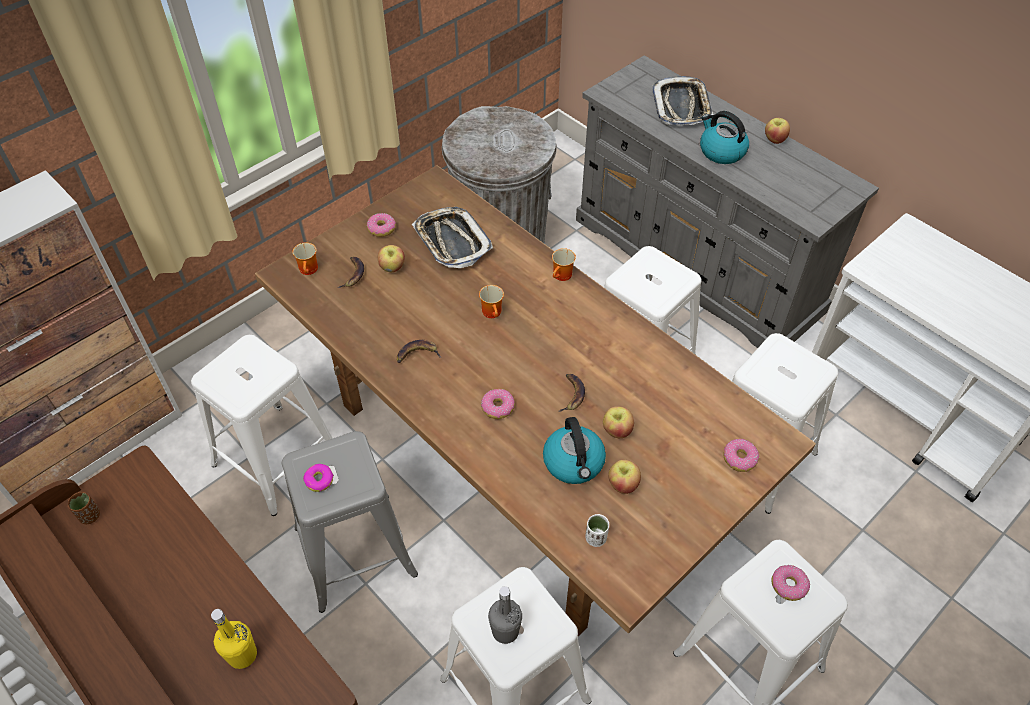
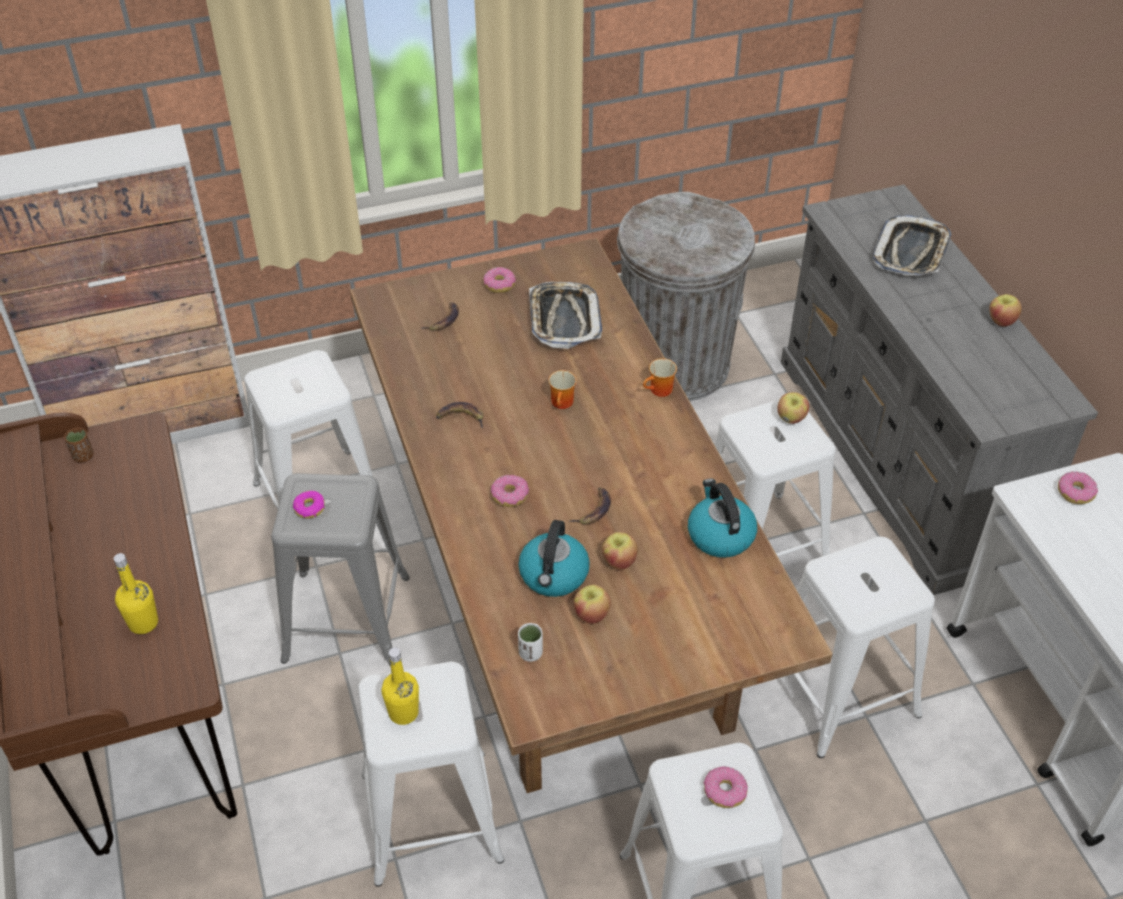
camera: 25 degrees right, 5 degrees down
mug [292,243,318,275] -> none
apple [378,245,405,272] -> apple moved to [777,392,809,424]
grey bottle [488,586,522,644] -> yellow bottle [381,647,419,725]
kettle [700,111,749,164] -> kettle moved to [688,479,757,558]
donut [724,439,759,472] -> donut moved to [1058,472,1098,504]

